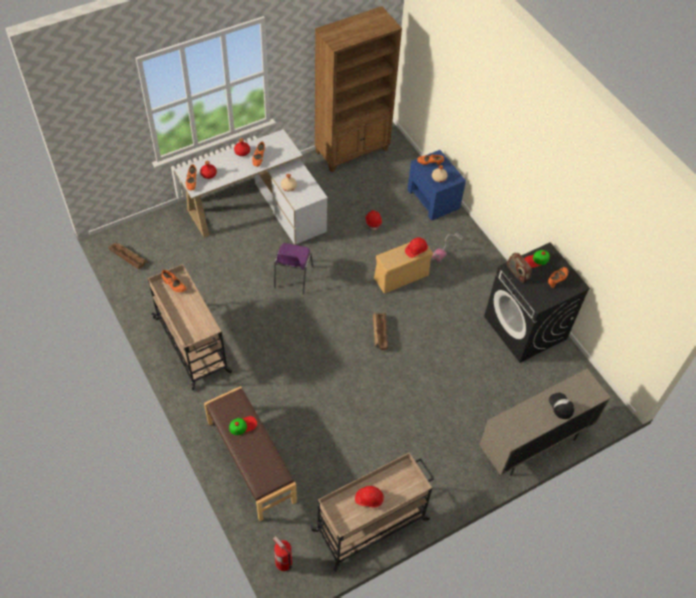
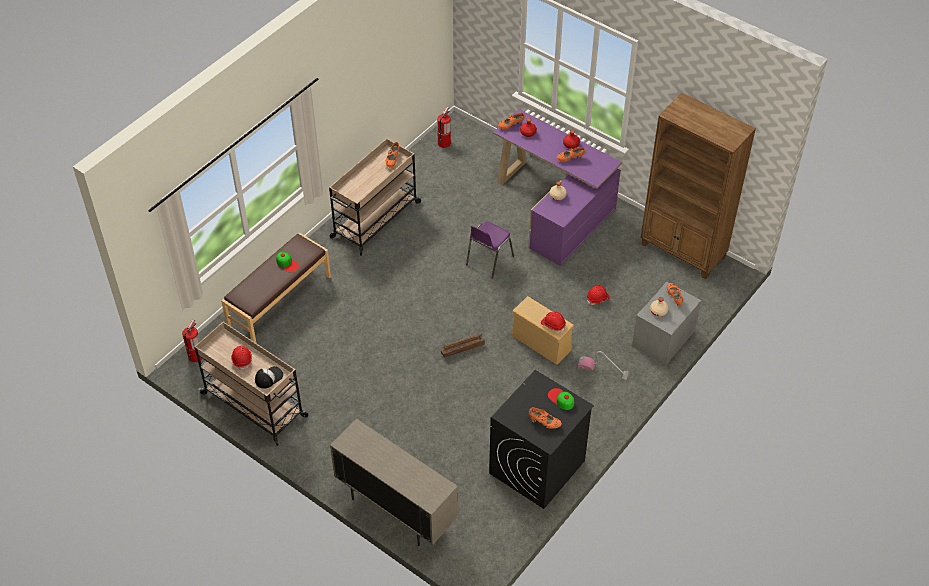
camera: 70 degrees right, 5 degrees down
crate [109,243,149,269] -> fire extinguisher [437,107,451,148]
white desk [174,129,328,245] -> purple desk [493,109,622,266]
purple chair [274,243,313,294] -> purple chair turned 45 degrees counterclockwise [466,221,514,279]
blue nightstand [407,150,466,221] -> grey nightstand [632,282,701,365]
radio [507,252,532,283] -> none
cap [549,393,574,419] -> cap moved to [255,366,283,388]

